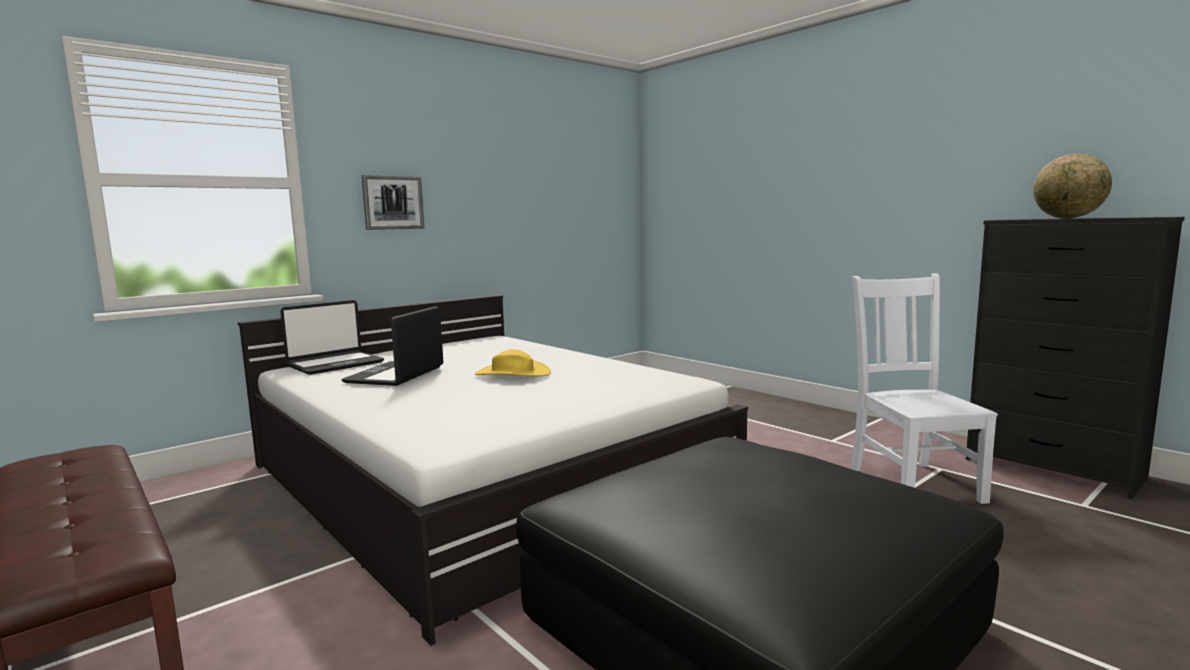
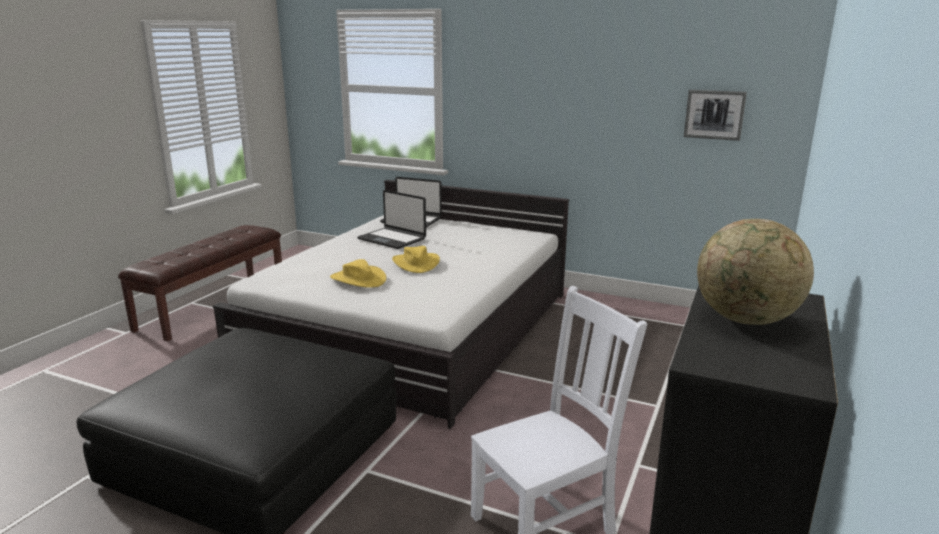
camera: 65 degrees right, 10 degrees up
laptop [342,306,443,386] -> laptop turned 135 degrees counterclockwise [357,190,426,249]
picture [362,175,424,230] -> picture moved to [684,90,747,141]
none -> yellow hat [330,259,387,288]

